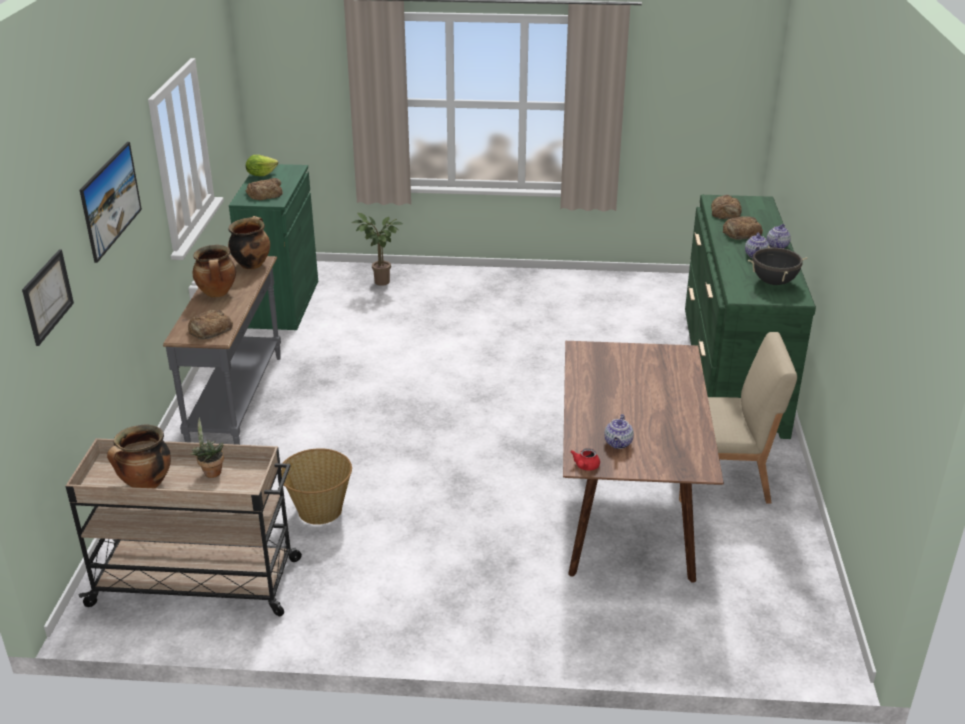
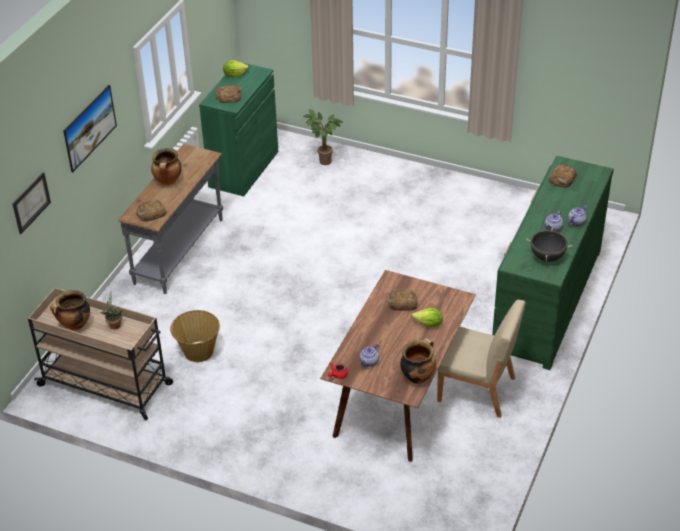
camera: 20 degrees right, 10 degrees up
cooking pot [228,216,270,270] -> cooking pot moved to [400,338,436,384]
bread [723,216,763,240] -> bread moved to [387,289,419,311]
none -> lettuce [412,308,443,327]

